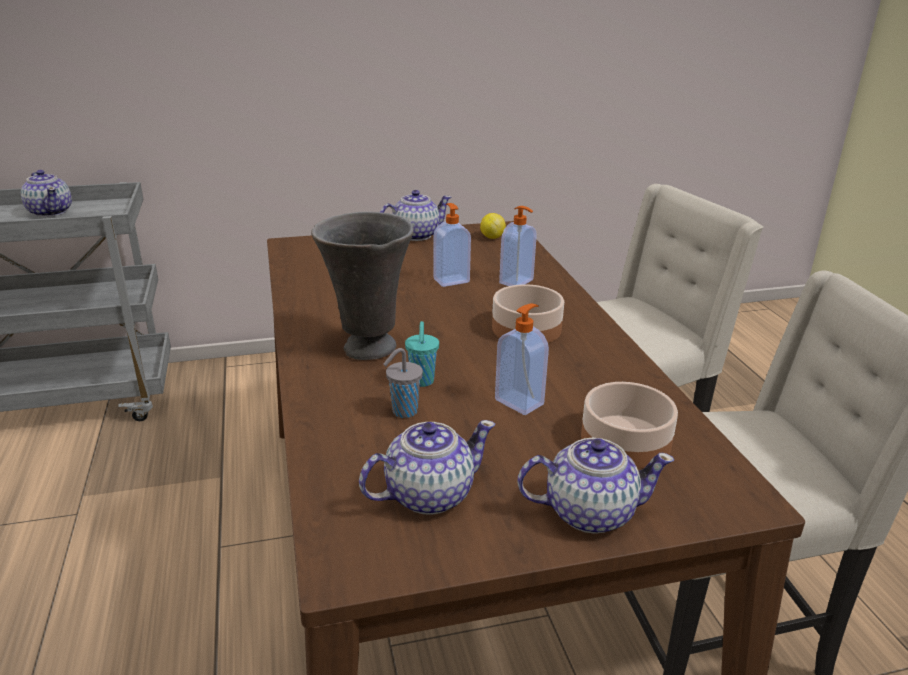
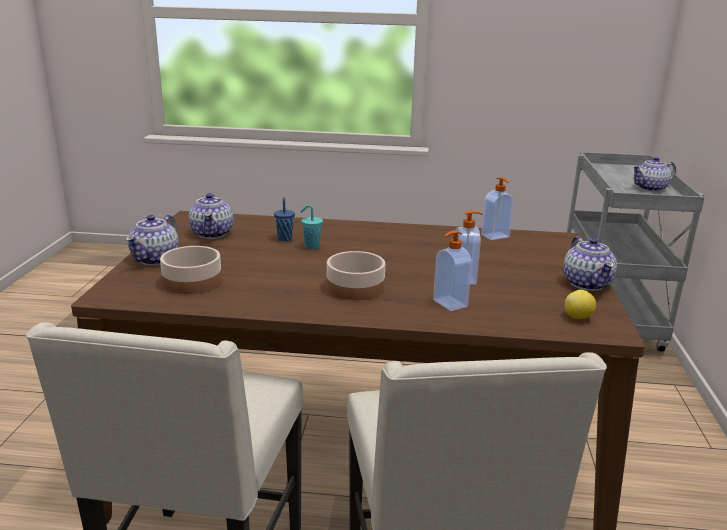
camera: 110 degrees right, 5 degrees down
grey vase [311,212,414,360] -> none
grey cup [383,348,423,418] -> blue cup [274,197,295,241]
soap dispenser [495,304,549,415] -> soap dispenser moved to [481,177,514,240]

